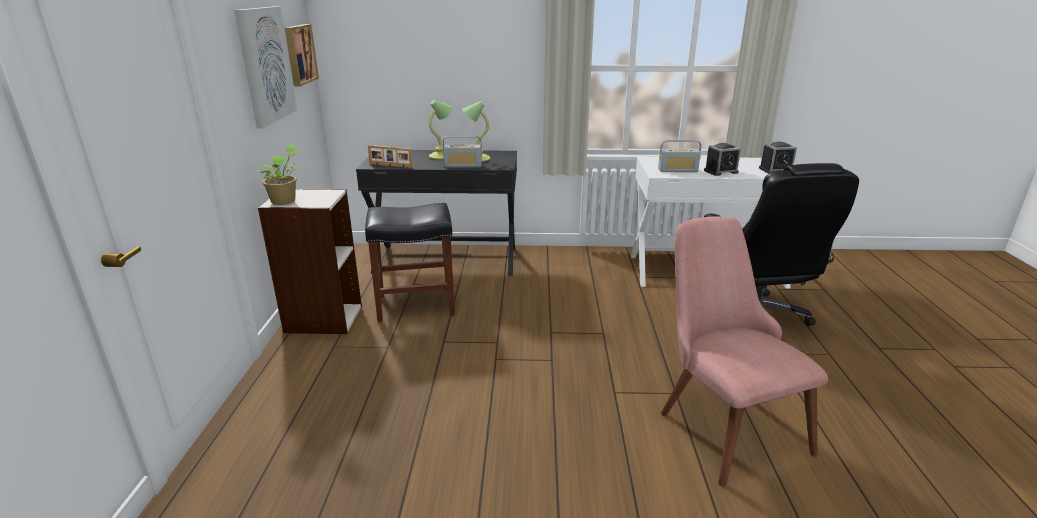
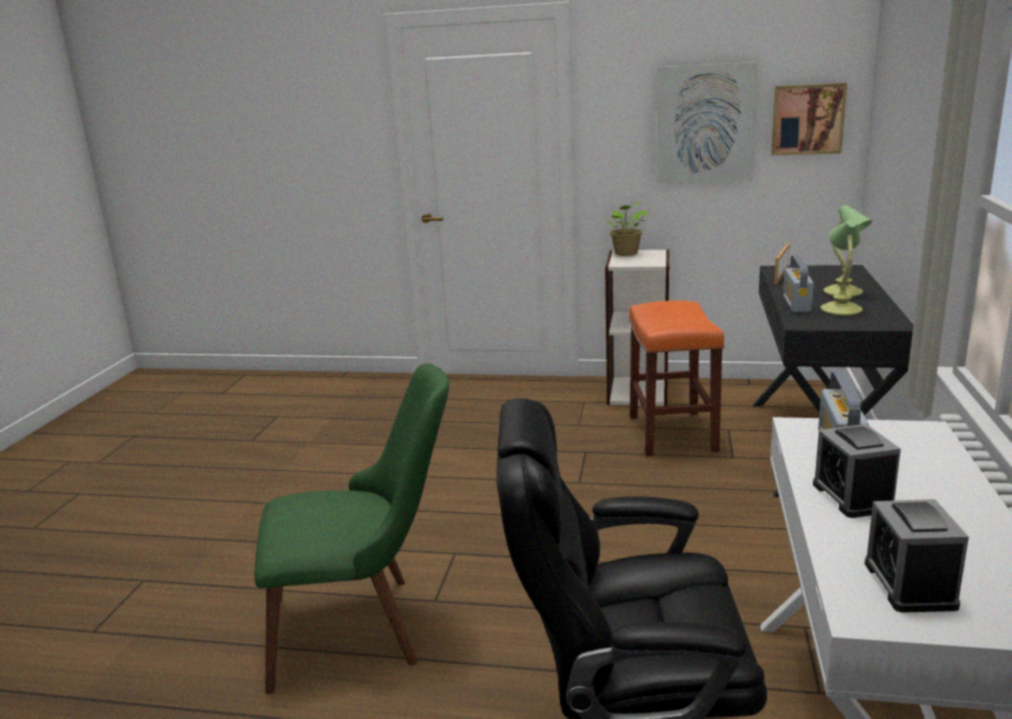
camera: 100 degrees right, 5 degrees down
black stool [365,203,455,323] -> orange stool [629,300,725,456]
pink chair [661,216,828,487] -> green chair [255,363,449,694]

